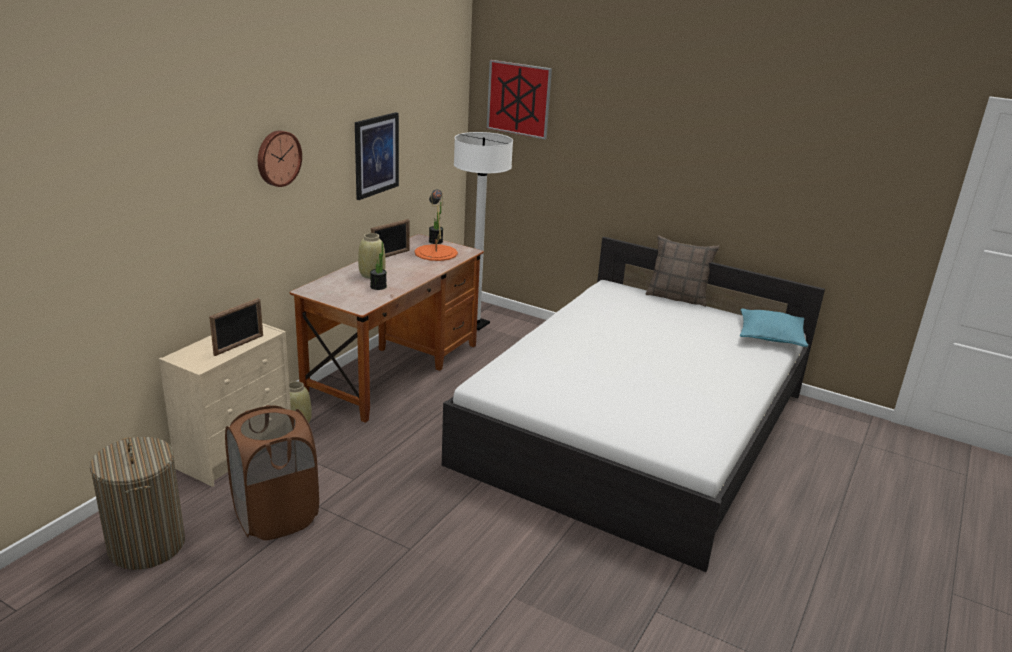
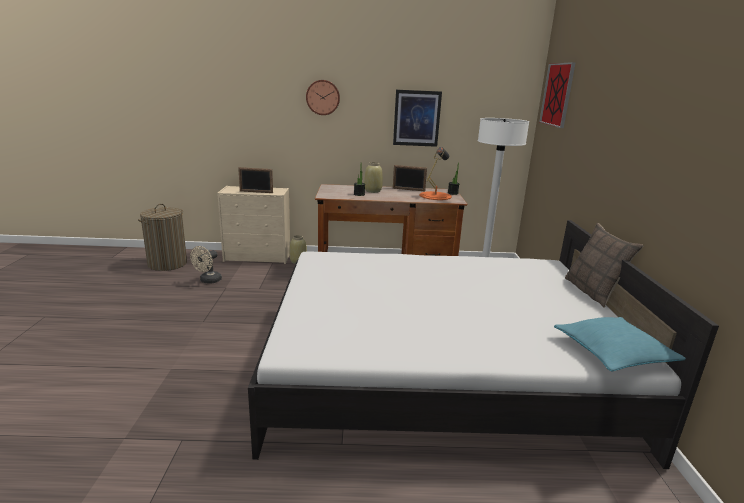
camera: 60 degrees right, 5 degrees down
brown laundry basket [225,405,319,540] -> beige fan [190,246,222,284]

